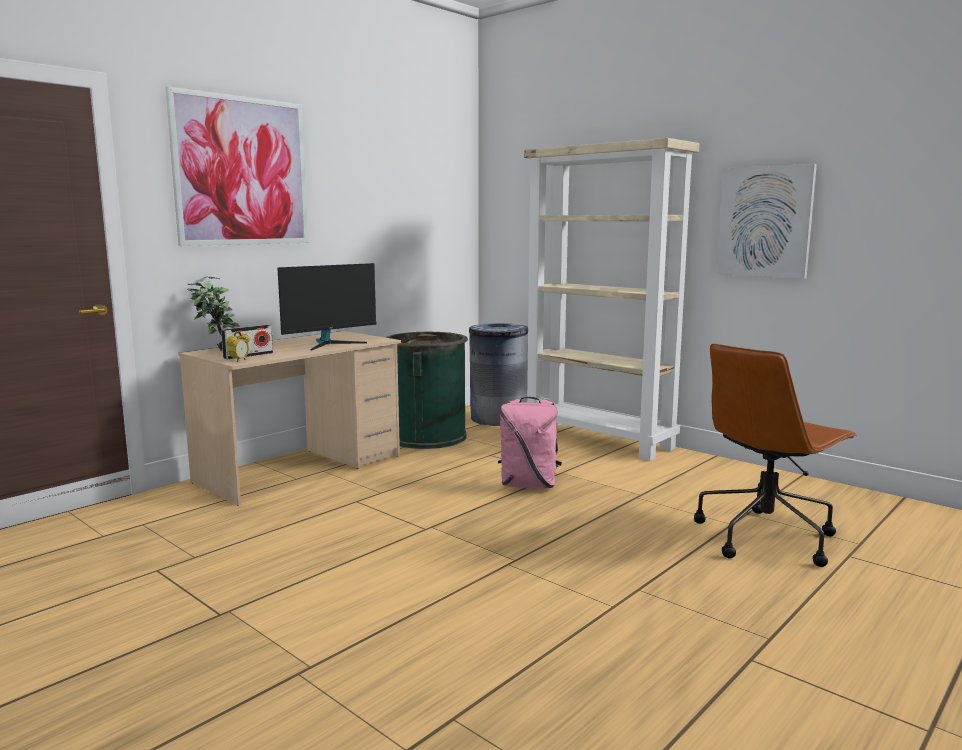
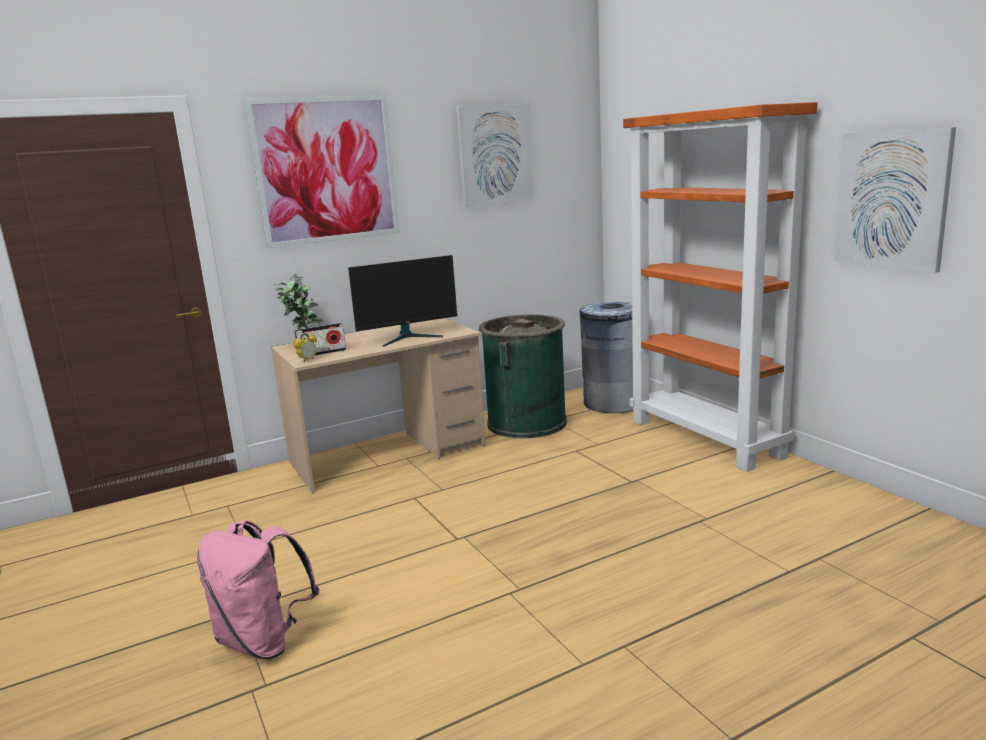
camera: 20 degrees right, 5 degrees up
pink backpack [498,397,562,488] -> pink backpack moved to [197,520,320,659]
beige bookcase [524,138,700,461] -> orange bookcase [623,102,818,472]
brown office chair [694,344,858,567] -> none
none -> picture [456,104,533,207]

